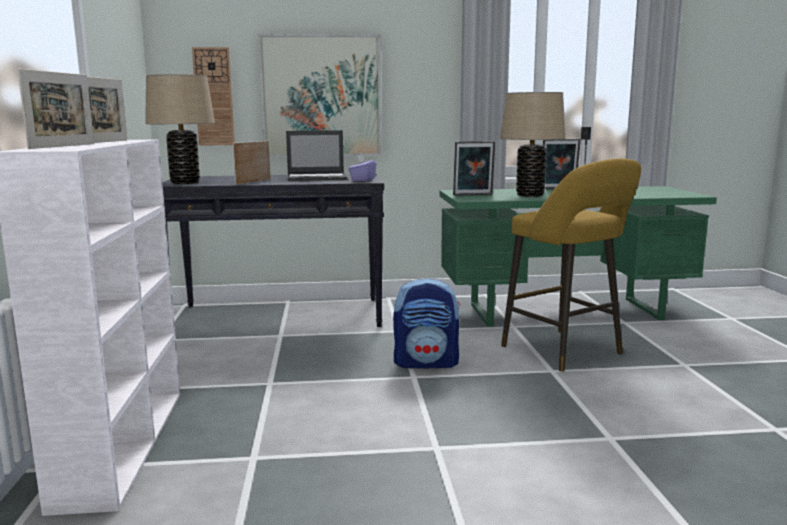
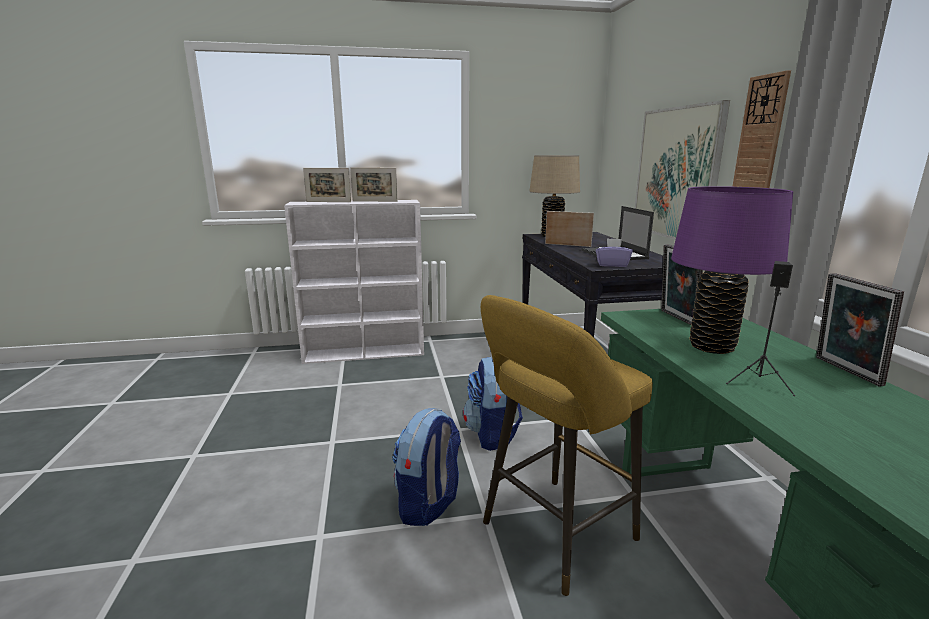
camera: 85 degrees right, 5 degrees up
wall clock [192,47,235,146] -> wall clock moved to [732,70,791,188]
beige table lamp [500,92,565,197] -> purple table lamp [671,186,793,354]
none -> backpack [392,408,461,526]

